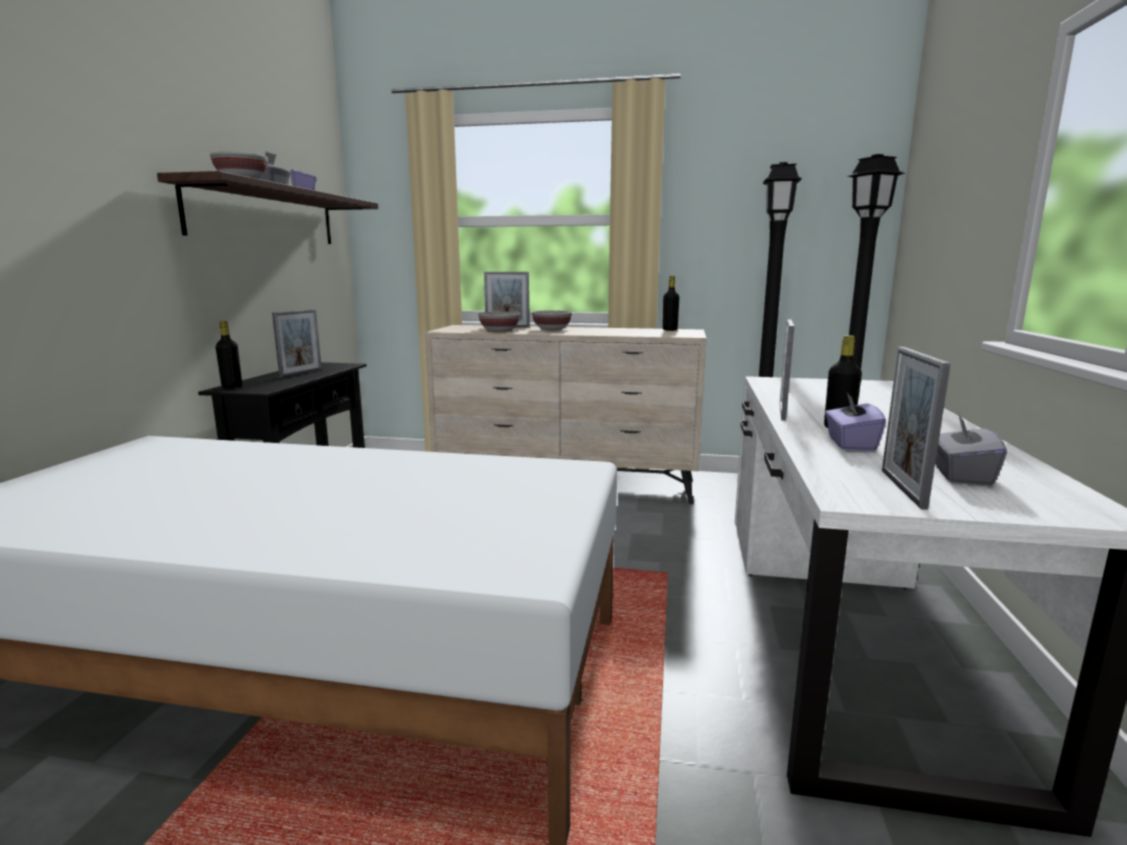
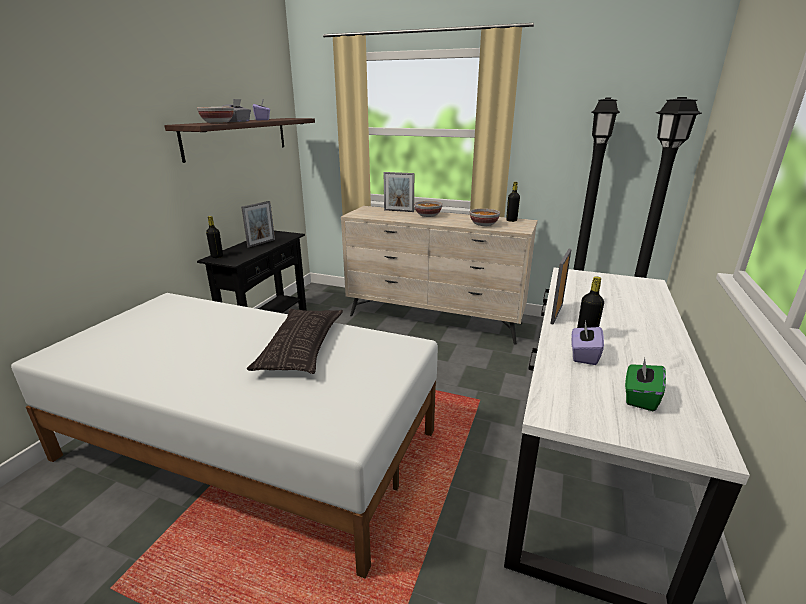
camera: 10 degrees right, 10 degrees up
bowl [478,312,520,332] -> bowl moved to [470,208,500,226]
picture frame [882,347,951,510] -> none
grey tissue box [935,414,1007,486] -> green tissue box [625,358,666,411]
none -> pillow [247,309,343,374]

